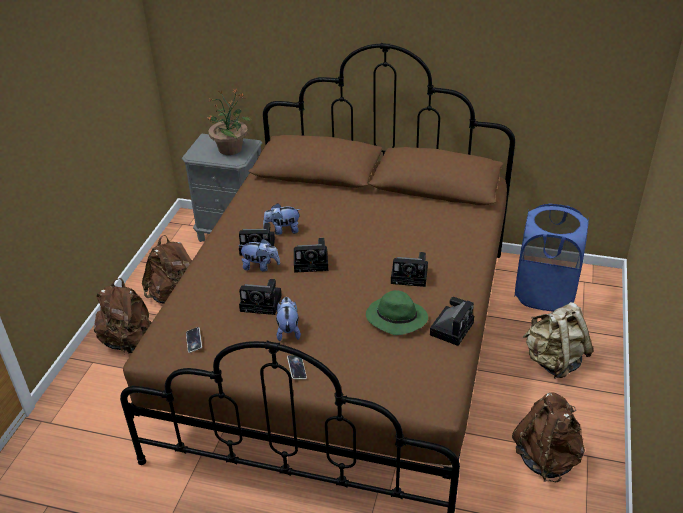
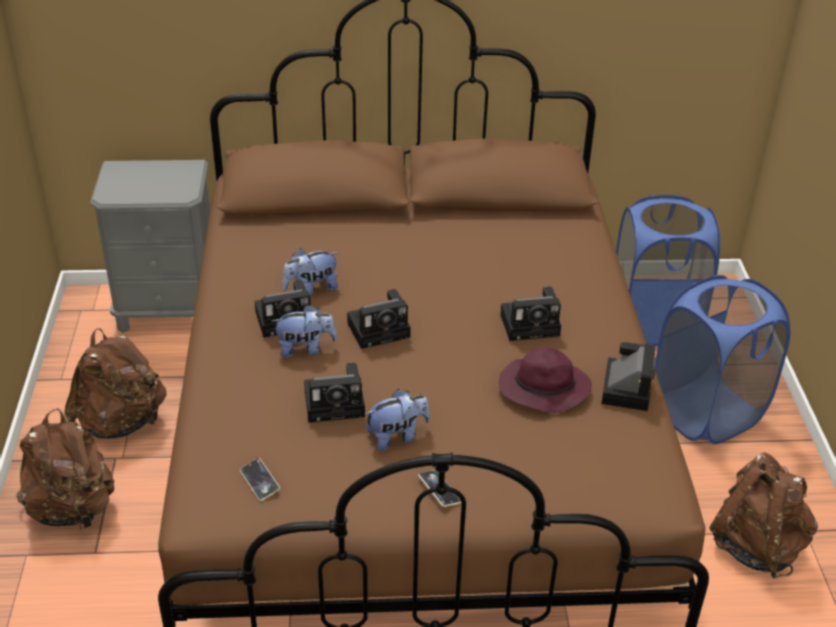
camera: 20 degrees left, 0 degrees up
potted plant [208,88,252,155] -> none
plush toy [276,297,301,341] -> plush toy turned 90 degrees clockwise [364,389,430,451]
green hat [366,290,428,335] -> purple hat [498,347,592,413]
beige backpack [523,302,594,378] -> blue laundry basket [655,275,790,444]

